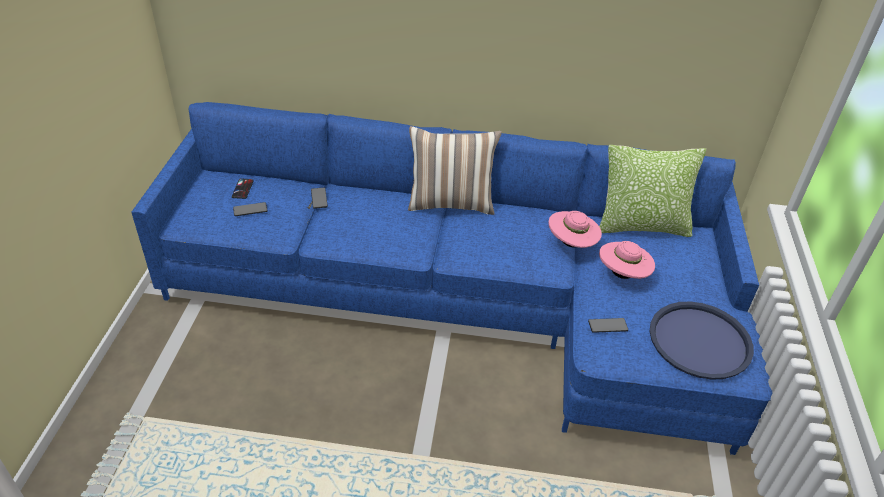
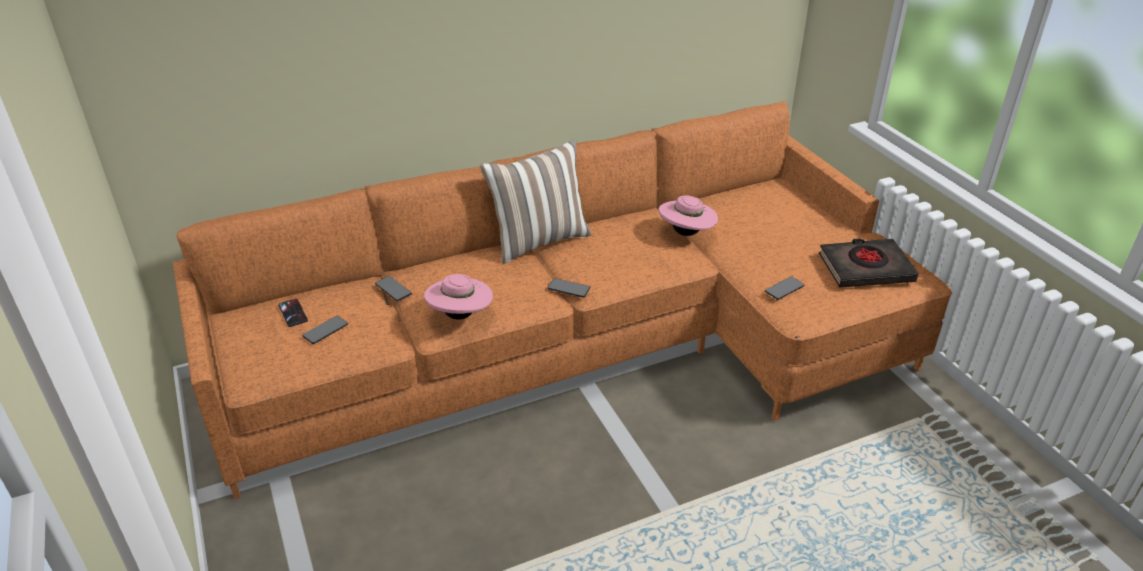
camera: 30 degrees left, 5 degrees down
blue sofa [131,102,772,455] -> orange sofa [173,101,952,499]
pillow [599,145,706,237] -> none
pink hat [599,241,655,279] -> pink hat moved to [424,274,493,320]
blue tray [650,302,754,380] -> black book [819,238,919,288]
none -> phone [548,278,590,298]

